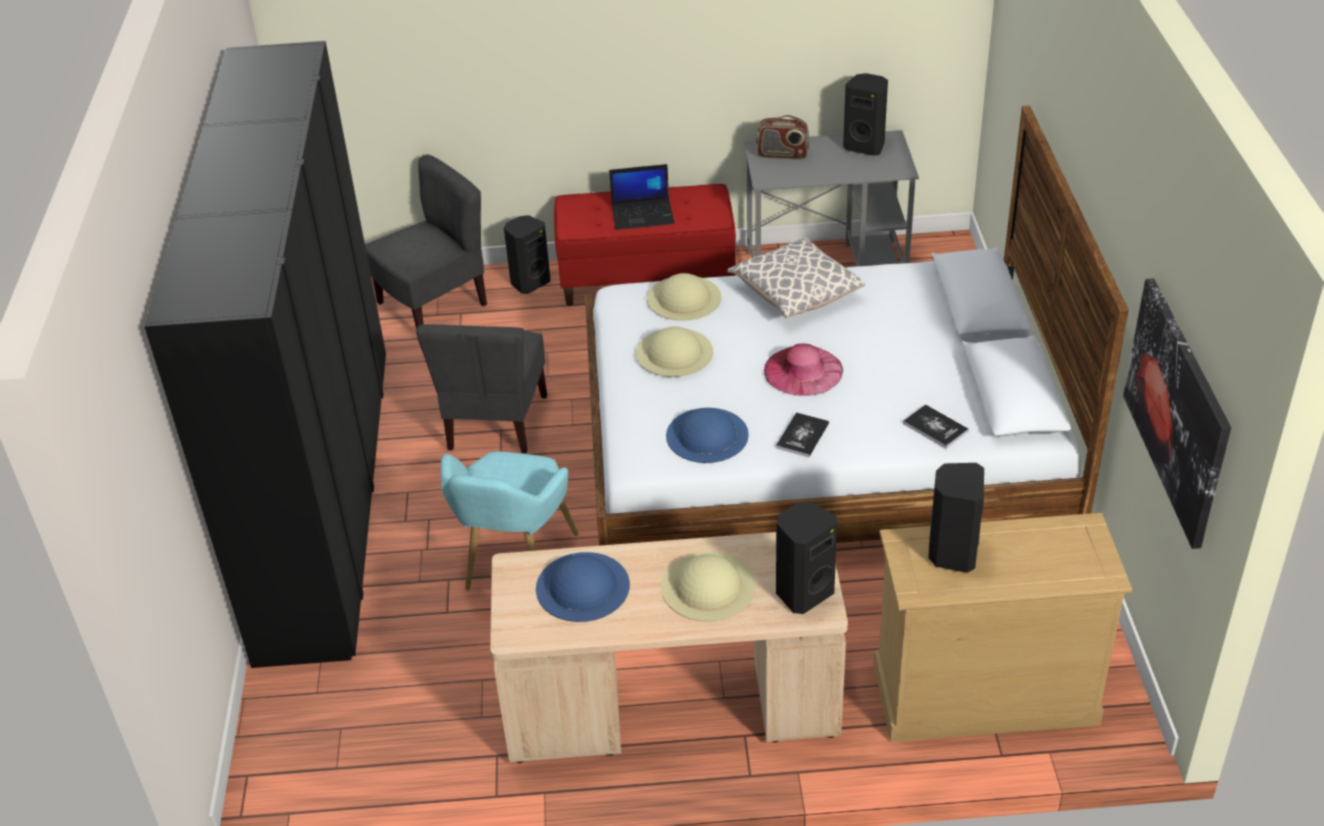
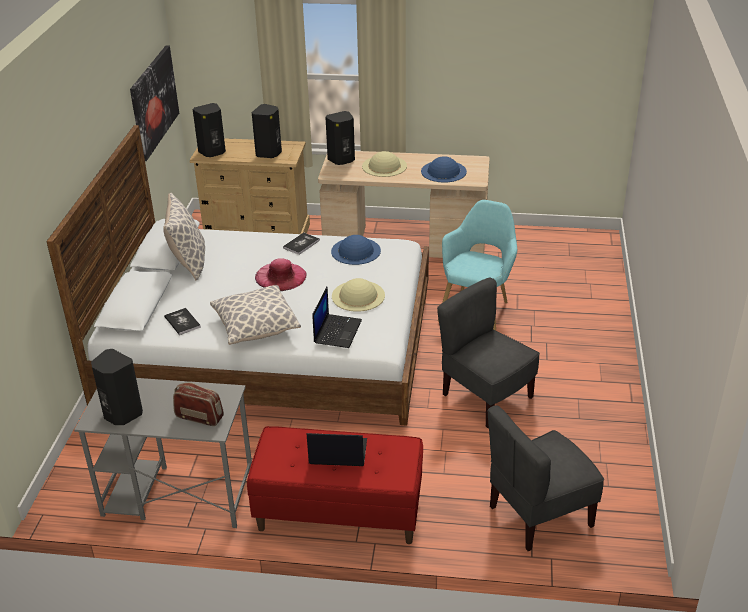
camera: 170 degrees left, 5 degrees down
black wardrobe [144,41,386,668] -> none
grey chair [416,324,547,453] -> grey chair turned 60 degrees counterclockwise [437,278,540,428]
black speaker [504,215,550,294] -> black speaker moved to [193,103,226,157]
beige hat [647,273,721,321] -> laptop [312,286,362,348]
book [903,404,969,449] -> book moved to [164,308,201,335]
none -> pillow [163,193,205,281]

